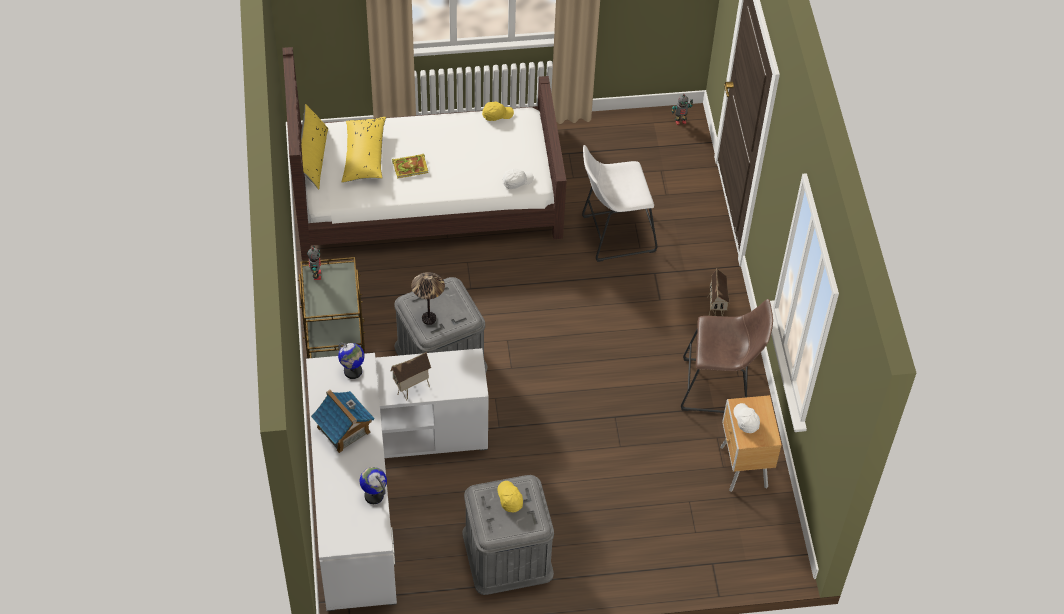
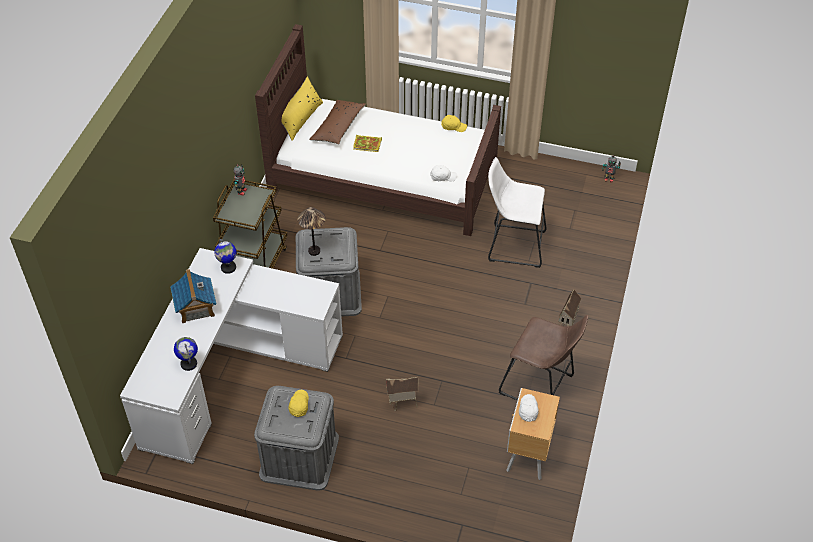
camera: 25 degrees right, 5 degrees down
yellow pillow [342,116,386,183] -> brown pillow [309,100,366,144]
toy house [390,352,431,401] -> toy house moved to [386,377,418,411]

